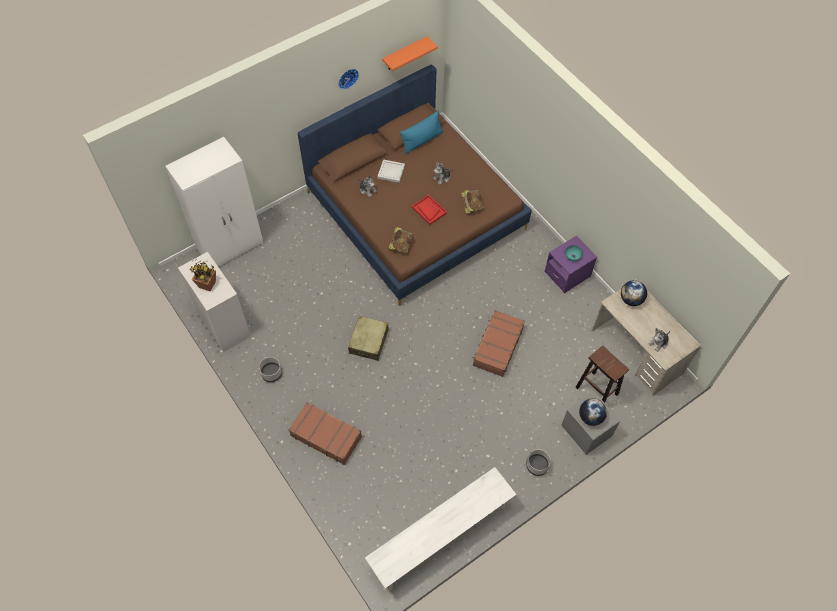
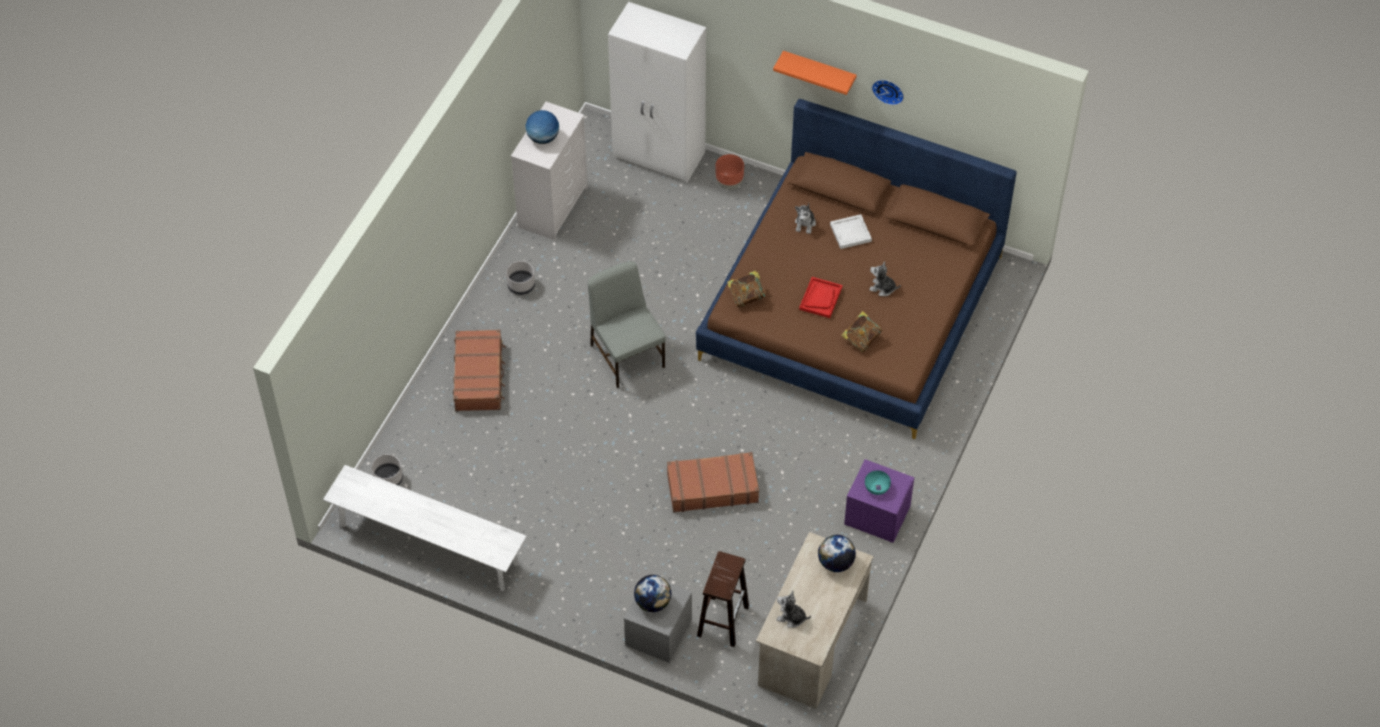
camera: 60 degrees right, 5 degrees down
potted plant [190,259,216,291] -> globe [525,110,559,144]
beige suitcase [348,316,389,361] -> grey chair [588,261,666,388]
orange shelf [382,36,438,71] -> orange shelf moved to [773,51,857,95]
blue pillow [400,111,443,154] -> none
grey planter [527,449,551,476] -> grey planter moved to [371,454,403,486]
none -> brown planter [716,154,744,190]

